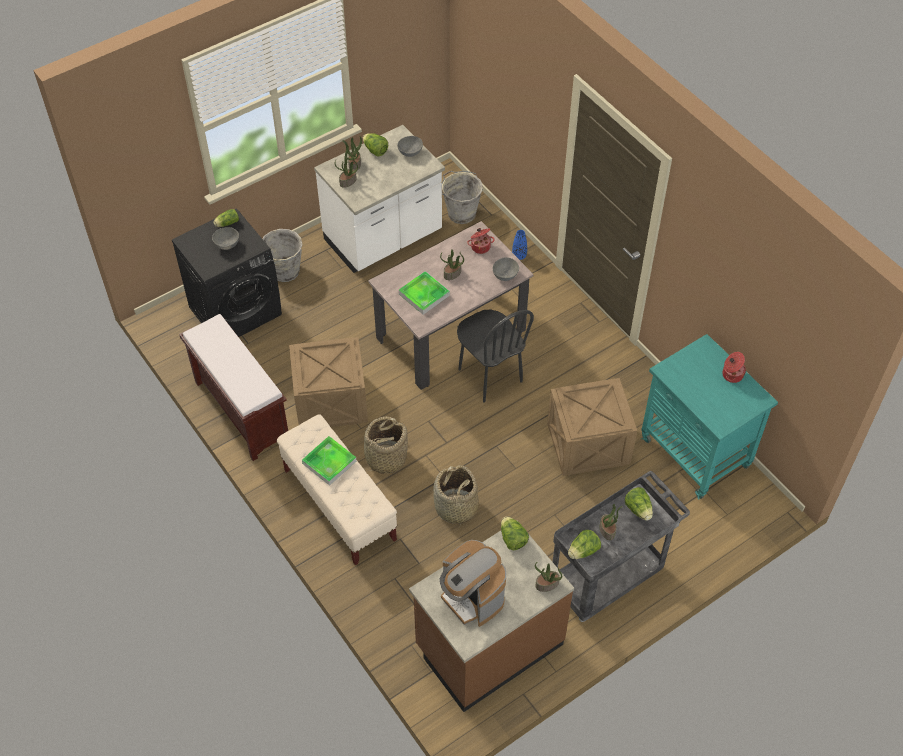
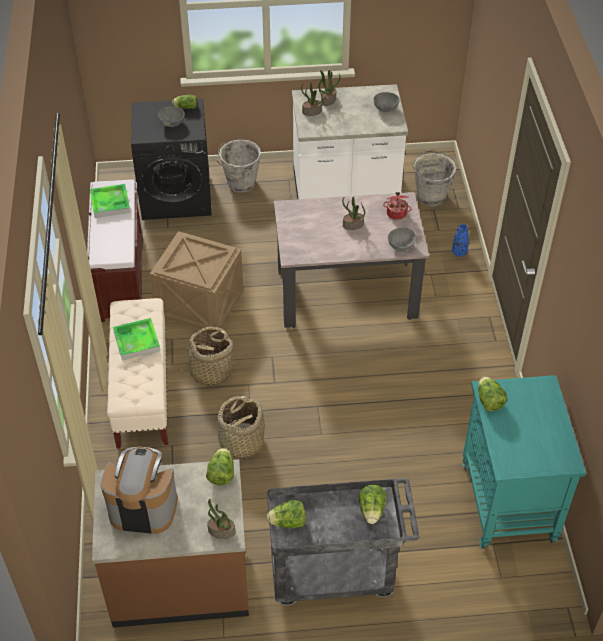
camera: 30 degrees right, 5 degrees down
lettuce [363,133,388,157] -> lettuce moved to [478,377,507,411]
tray [399,271,450,315] -> tray moved to [90,184,131,218]
coffee machine [440,540,506,627] -> coffee machine turned 105 degrees clockwise [100,447,178,534]
black chair [457,310,534,403] -> none
crate [547,378,637,476] -> none
potted plant [600,504,623,540] -> none
cooking pot [722,352,746,383] -> none

